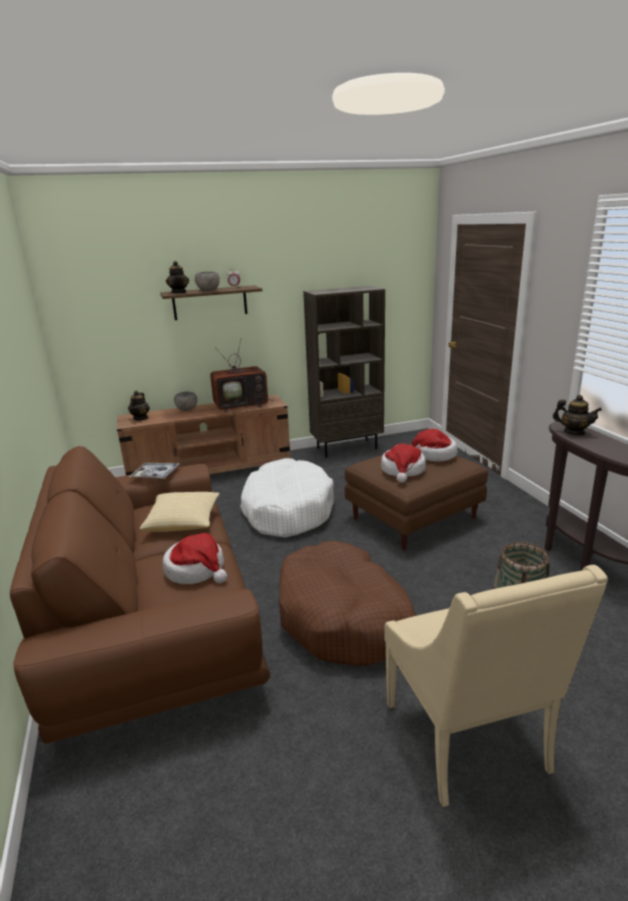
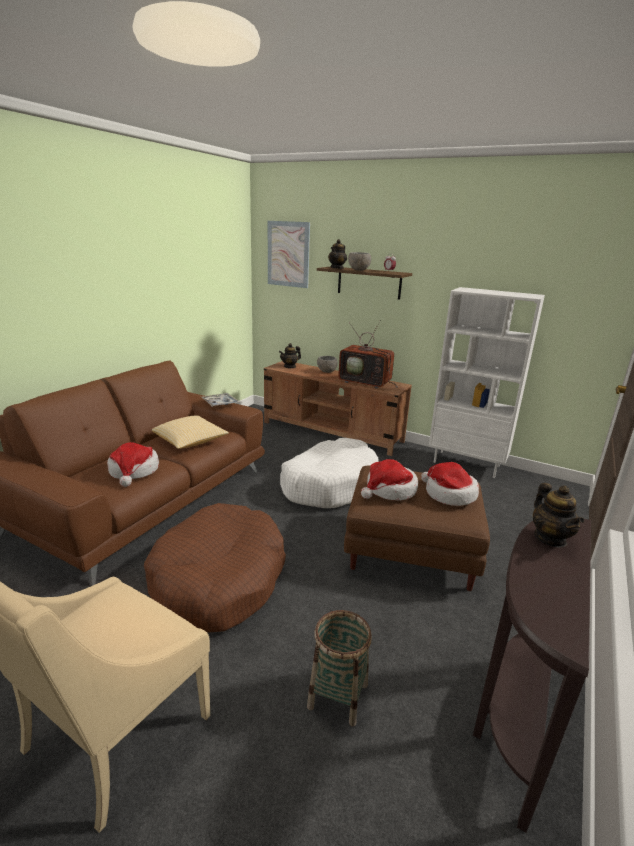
camera: 45 degrees right, 0 degrees up
brown bookcase [303,286,385,457] -> white bookcase [429,287,545,478]
none -> picture [268,221,310,288]

